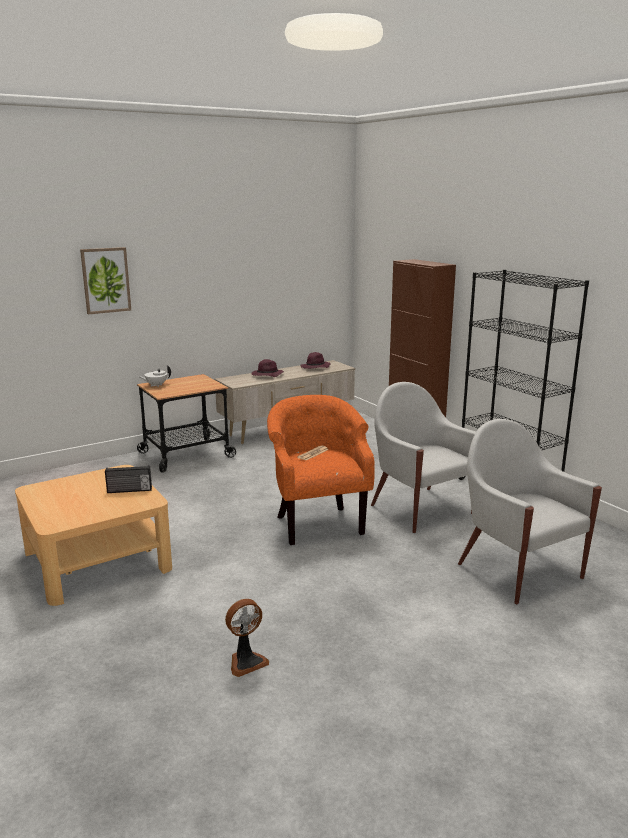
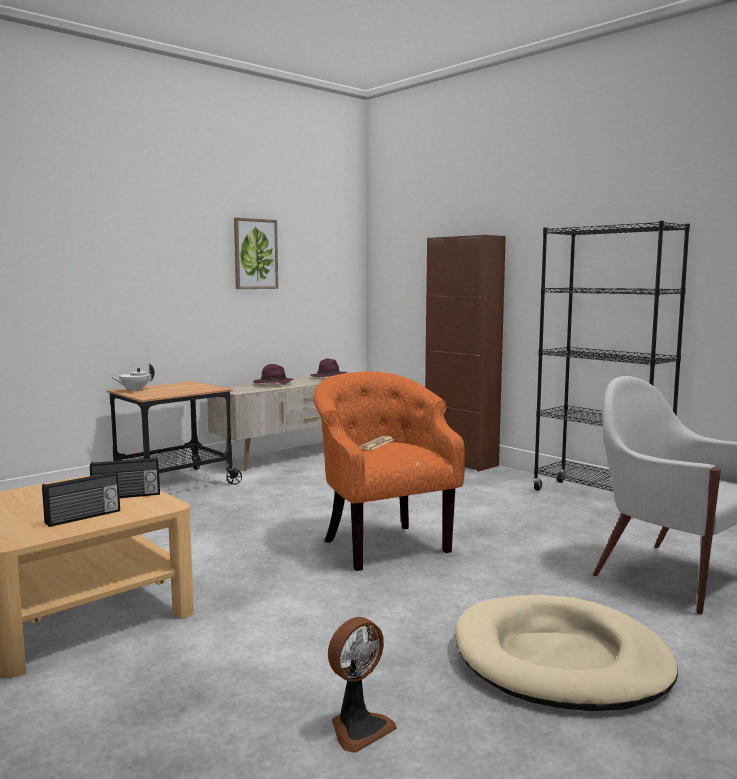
camera: 10 degrees left, 10 degrees down
picture [80,247,131,314] -> picture moved to [234,218,278,289]
white armchair [371,382,476,533] -> none
none -> radio [42,471,120,527]
none -> beige dog bed [455,595,678,711]

